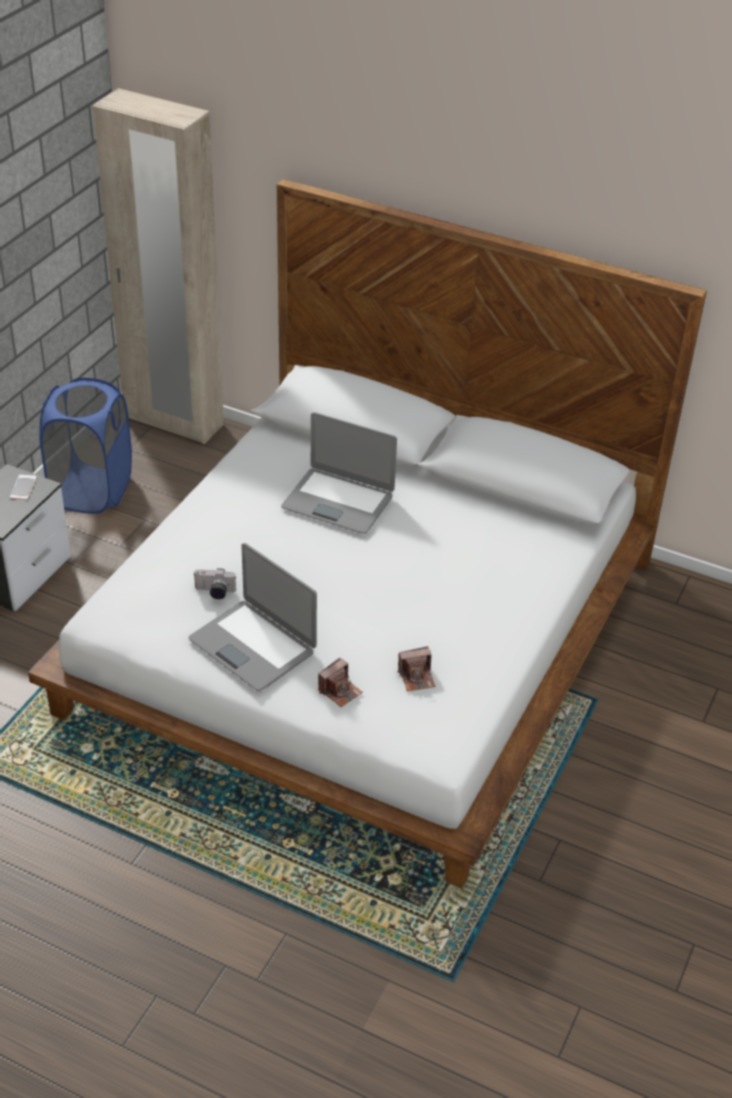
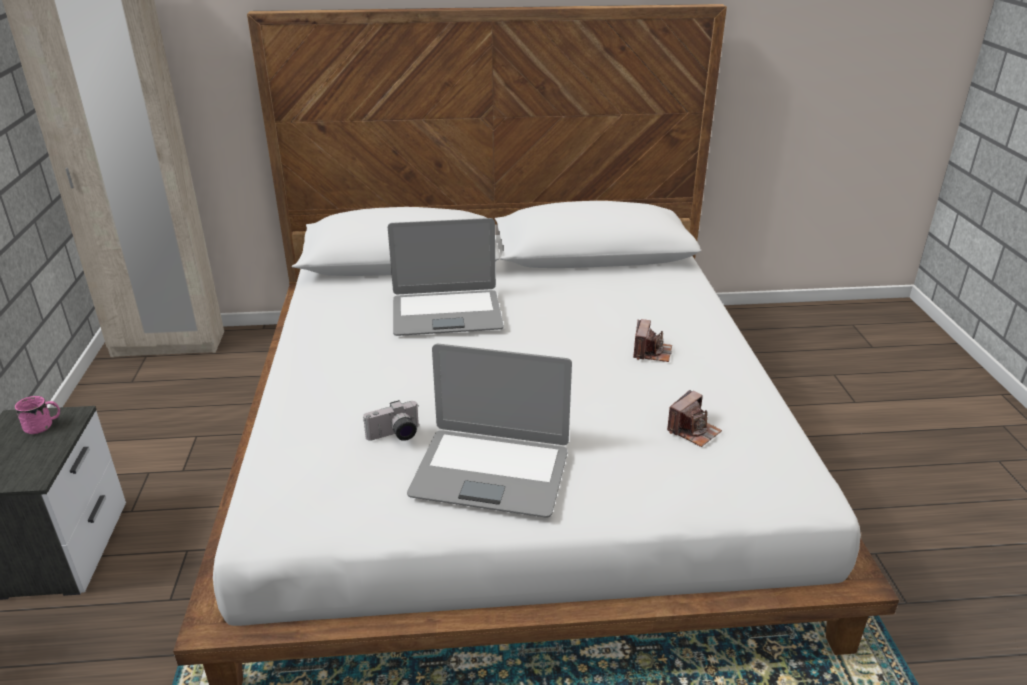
camera: 30 degrees left, 10 degrees down
phone [10,475,37,500] -> pink mug [15,396,60,434]
blue laundry basket [39,378,132,514] -> none
camera [318,658,363,707] -> camera moved to [633,319,672,362]

